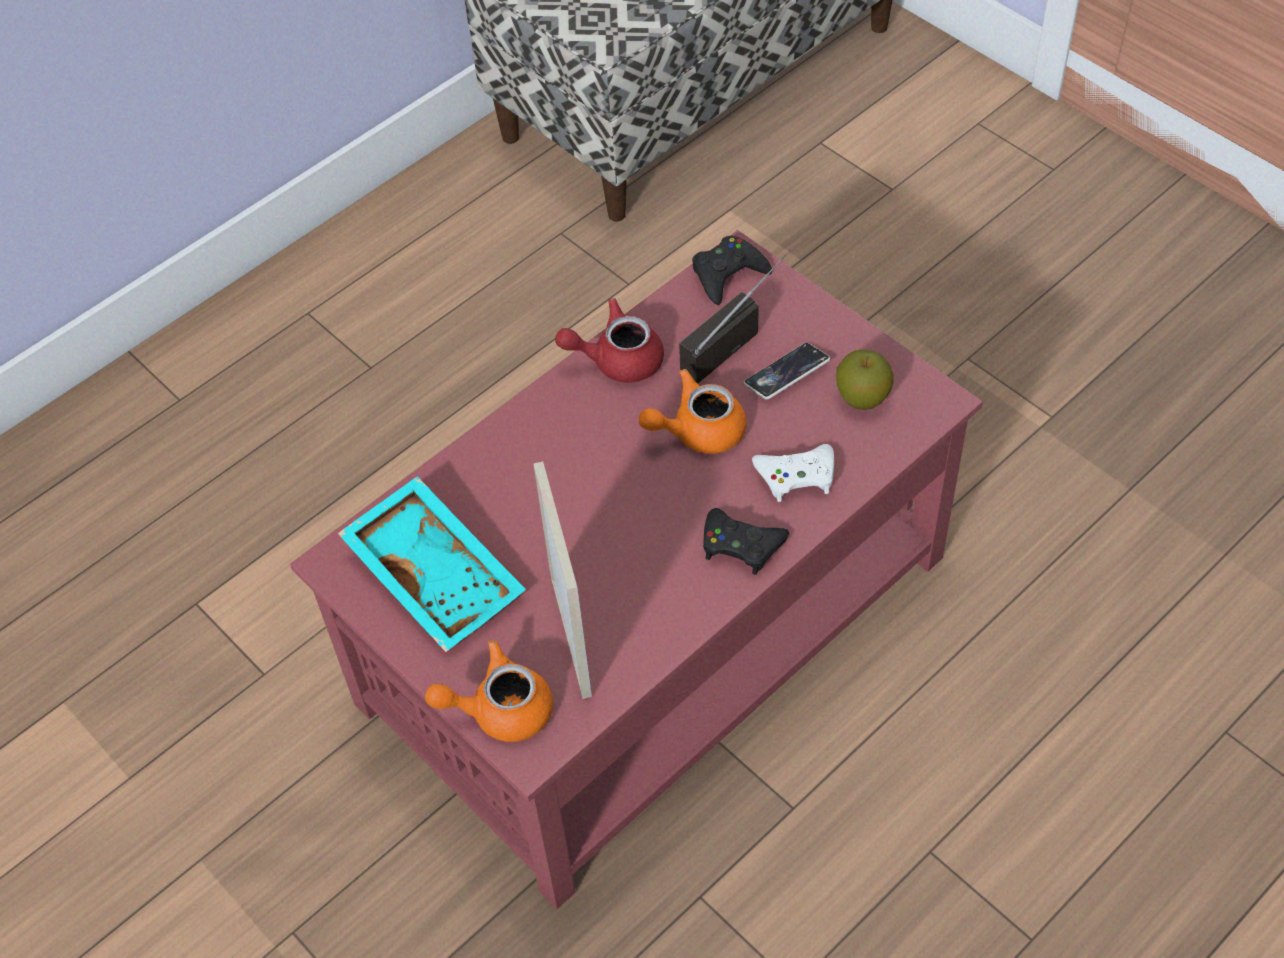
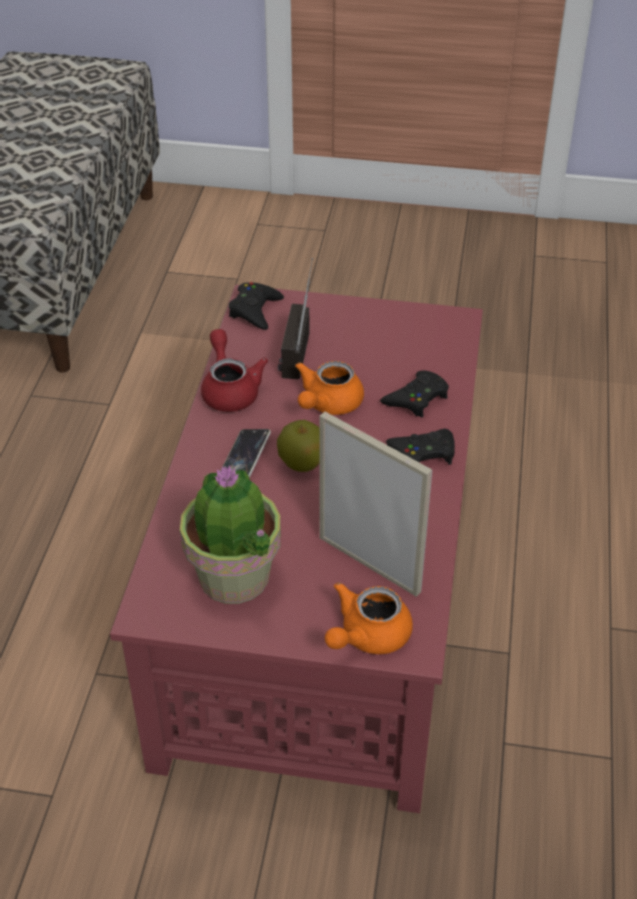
camera: 40 degrees left, 10 degrees down
turquoise tray [338,476,526,652] -> potted plant [180,465,281,604]
red teapot [555,298,664,383] -> red teapot turned 120 degrees clockwise [201,329,268,412]
phone [744,343,830,399] -> phone moved to [221,429,271,477]
white game controller [752,444,834,502] -> black game controller [380,370,449,418]
apple [836,349,894,410] -> apple moved to [277,420,320,472]

